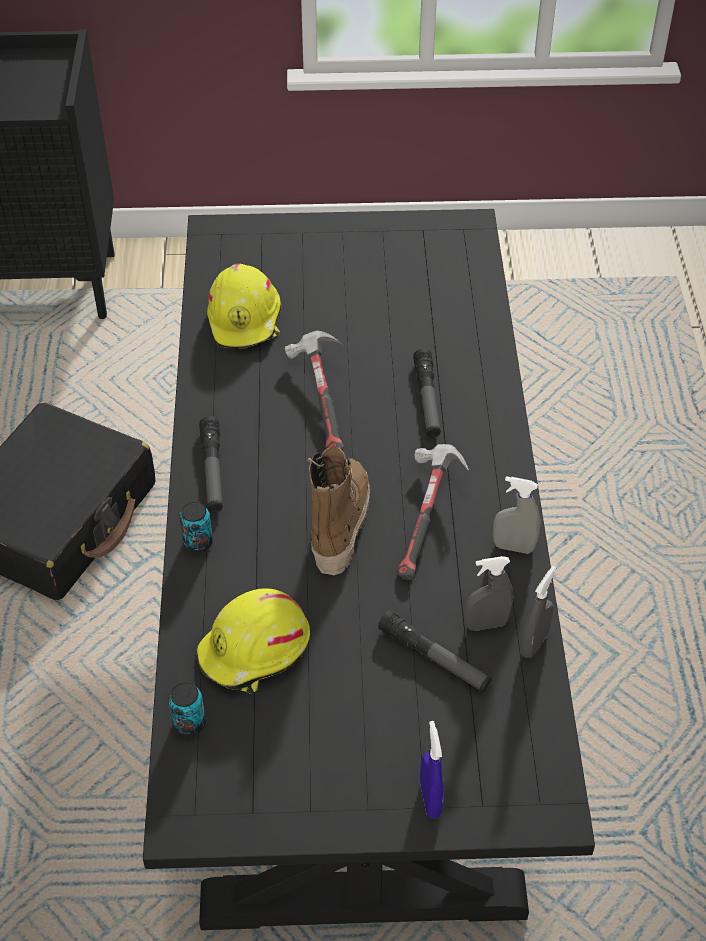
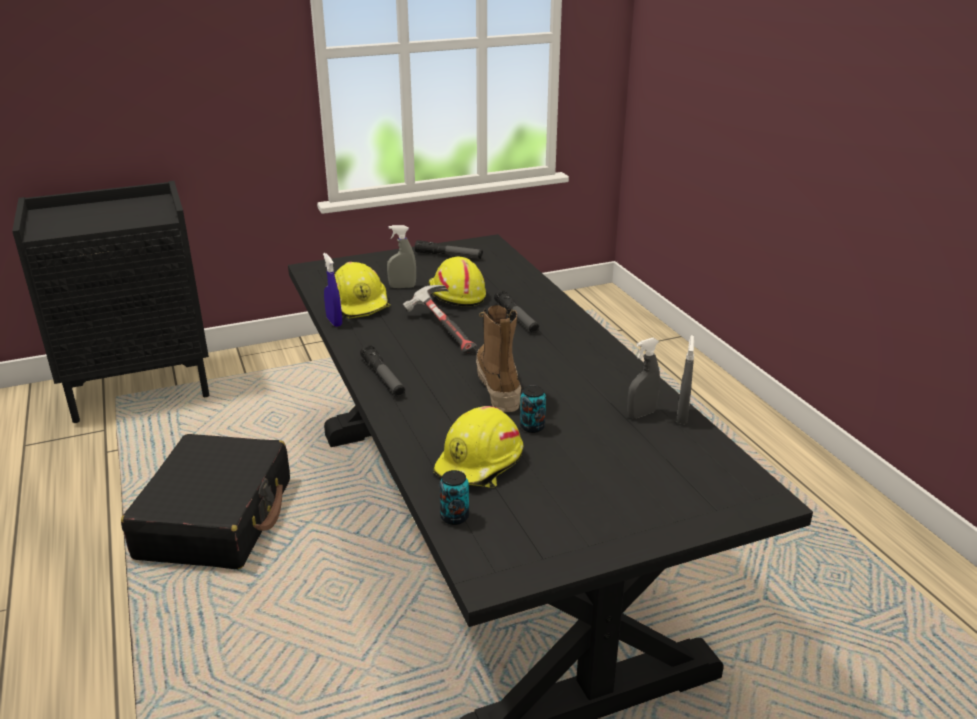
camera: 20 degrees left, 20 degrees down
can [179,502,213,553] -> can moved to [520,386,546,433]
flashlight [378,610,492,692] -> flashlight moved to [415,240,483,259]
hammer [397,444,469,580] -> none
blue spray bottle [420,721,444,818] -> blue spray bottle moved to [323,253,342,327]
grey spray bottle [493,476,541,554] -> grey spray bottle moved to [387,225,416,288]
none -> yellow hard hat [428,257,486,306]

